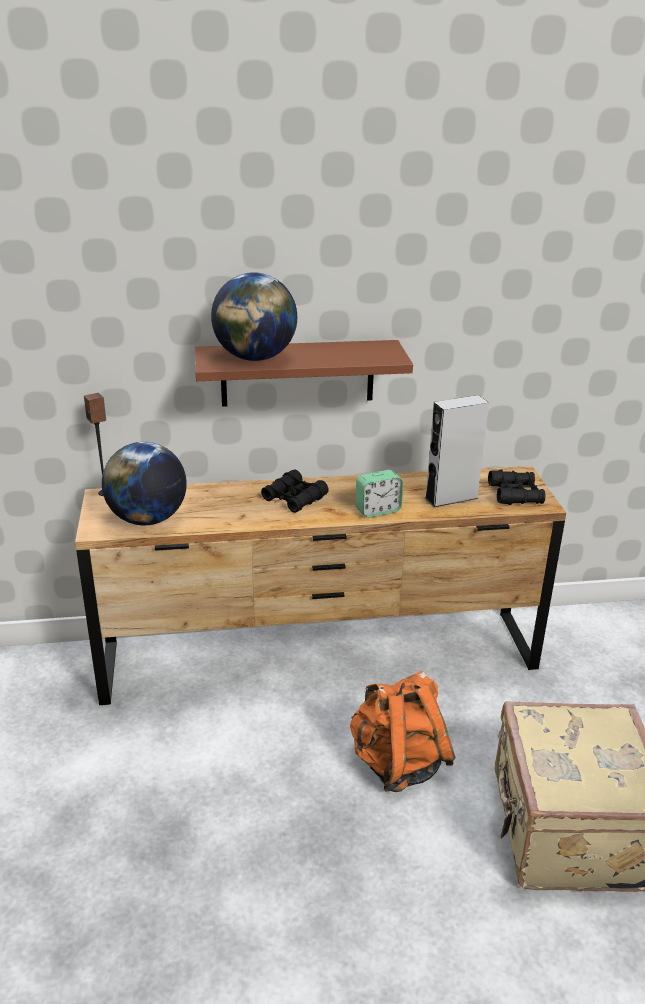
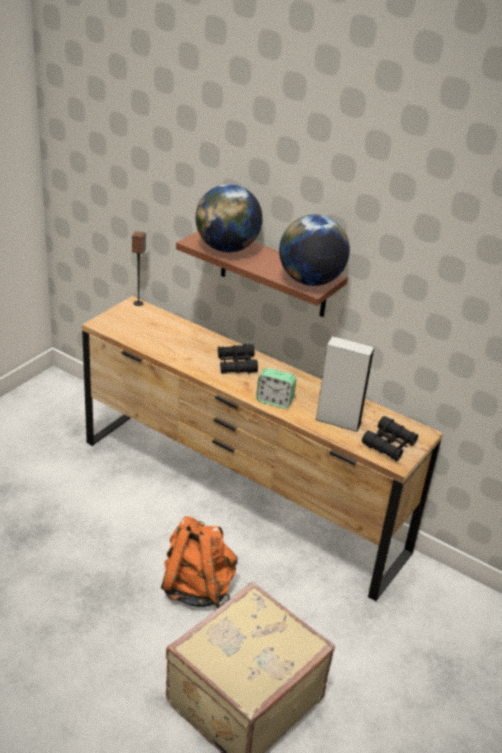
camera: 40 degrees right, 5 degrees up
globe [102,442,187,525] -> globe moved to [279,215,350,286]

